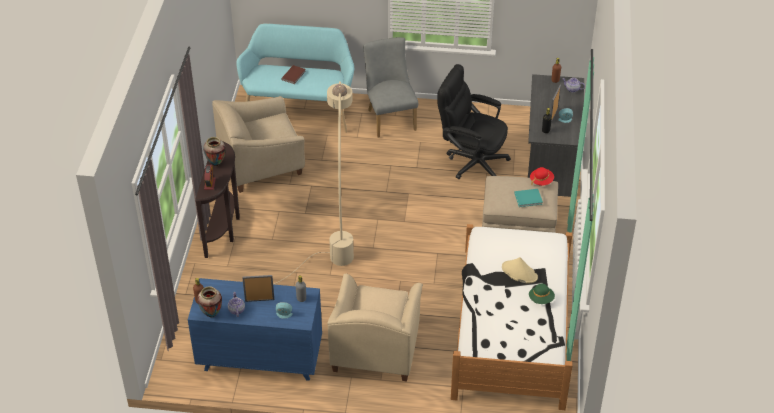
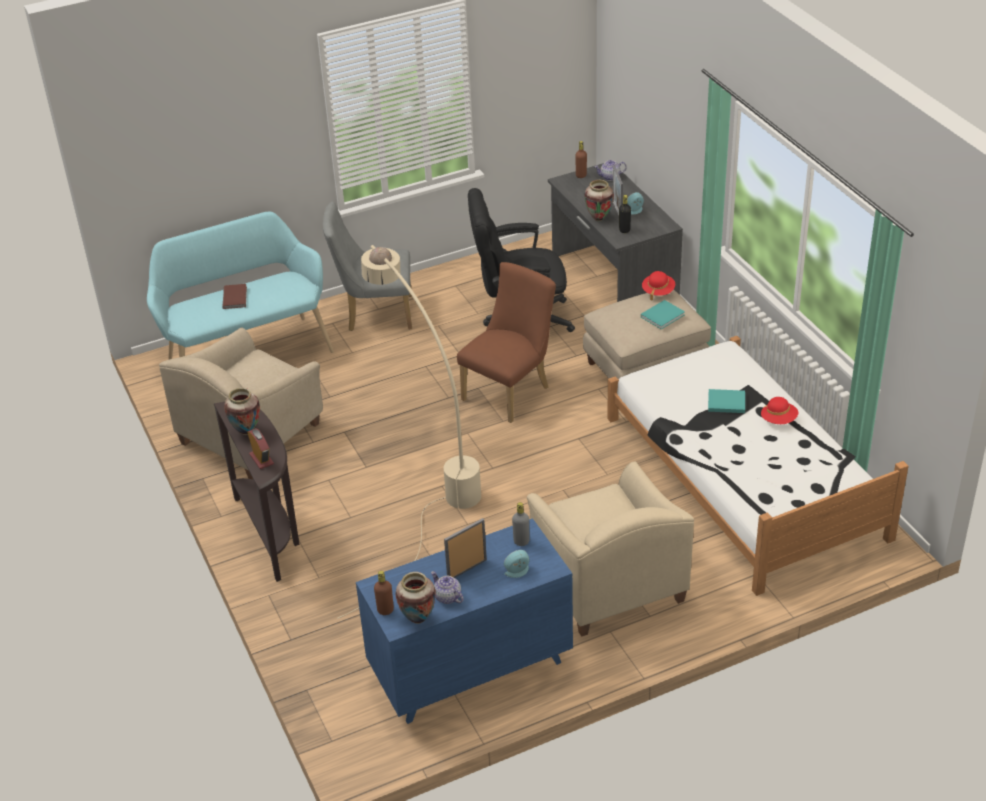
camera: 30 degrees left, 5 degrees down
grey chair [363,37,418,137] -> grey chair turned 45 degrees counterclockwise [323,202,412,331]
beige hat [502,257,538,283] -> turquoise book [708,389,745,413]
green hat [529,284,555,304] -> red hat [761,397,798,424]
none -> brown chair [457,262,556,423]
none -> vase [584,180,614,221]

